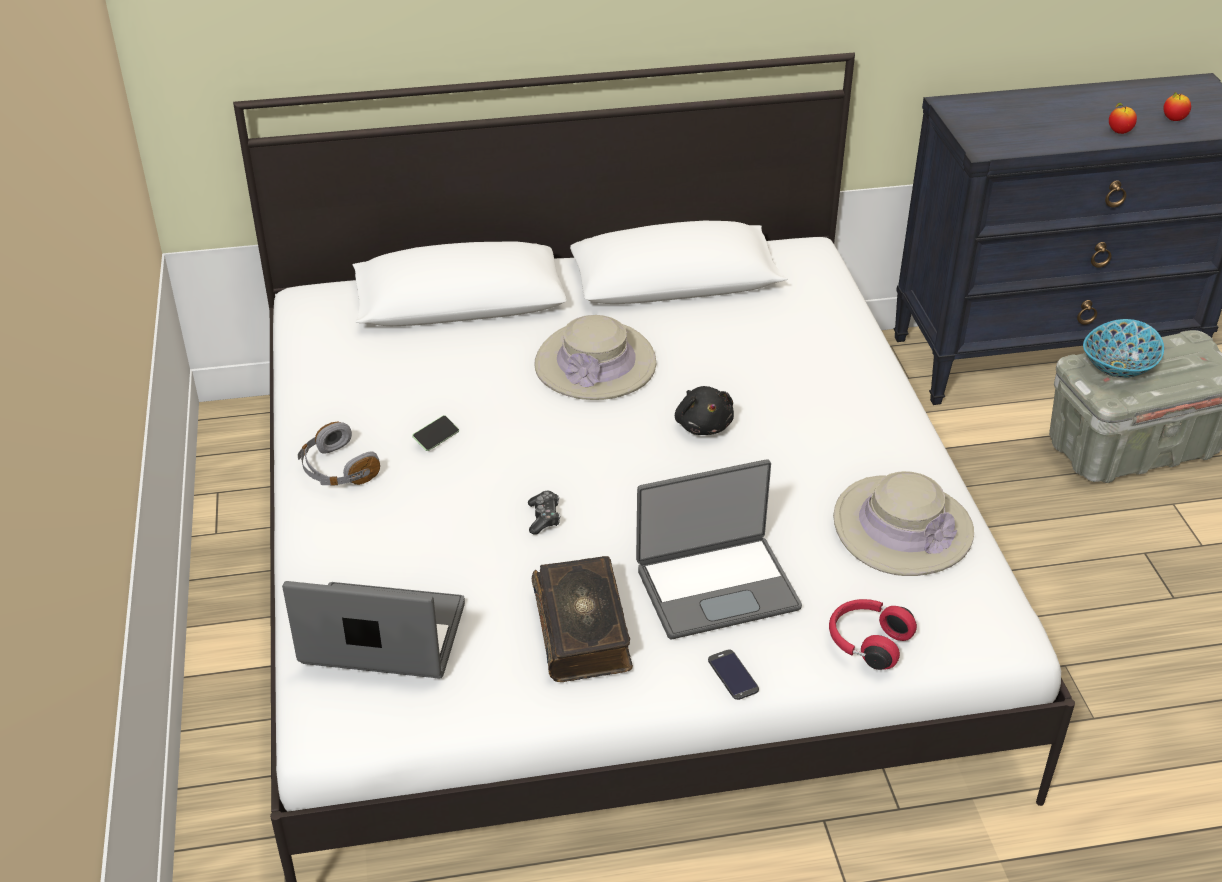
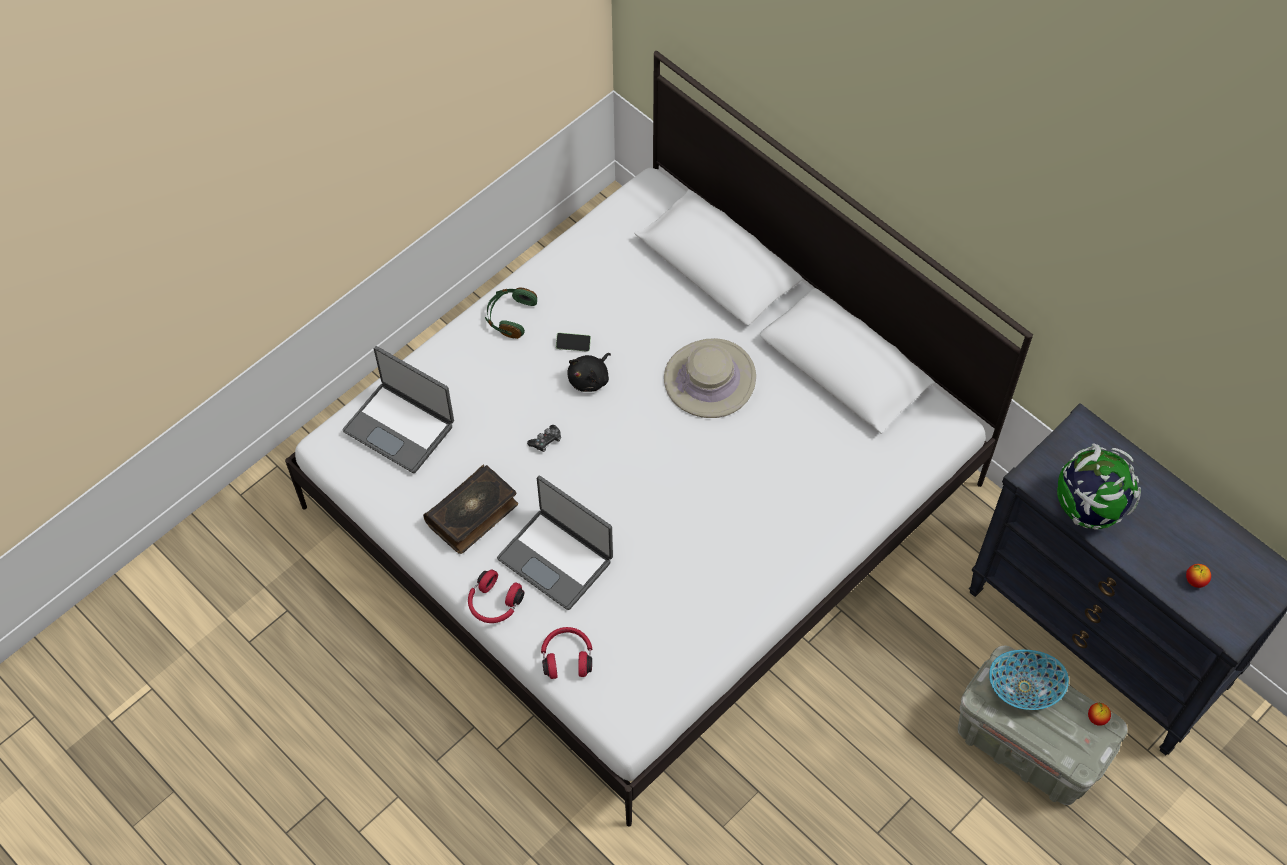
camera: 55 degrees right, 20 degrees up
laptop [282,581,465,678] -> laptop turned 150 degrees clockwise [342,346,454,473]
grey headphones [298,421,380,486] -> green headphones [485,287,537,339]
black plush toy [675,386,734,435] -> black plush toy moved to [567,353,611,392]
phone [708,649,759,700] -> red headphones [468,570,524,623]
beige hat [833,471,974,576] -> none
apple [1109,103,1137,134] -> apple moved to [1088,702,1111,726]
none -> globe [1057,443,1141,530]

